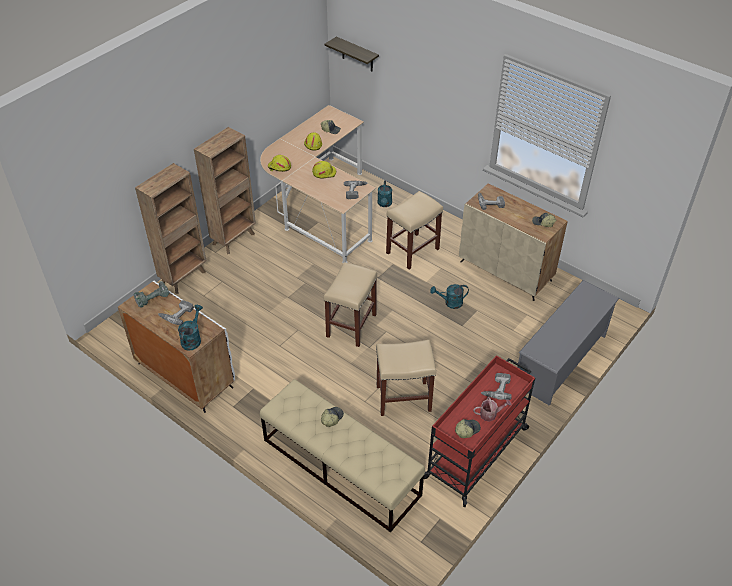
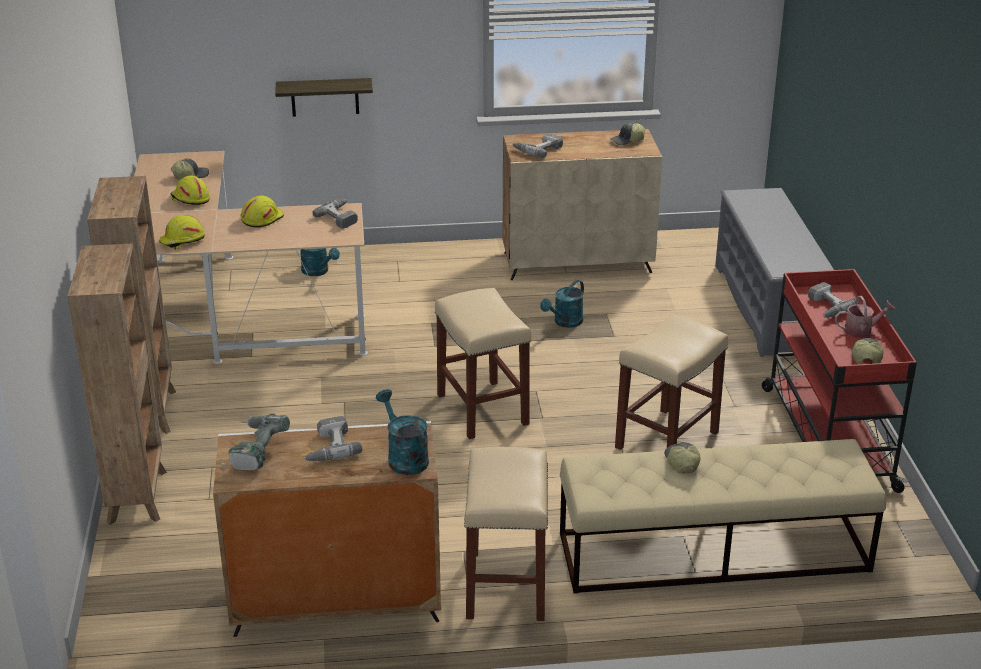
camera: 45 degrees left, 15 degrees down
shelf [324,37,379,71] -> shelf moved to [275,78,373,117]
beige stool [386,191,443,270] -> beige stool moved to [464,447,548,621]
watering can [473,397,511,421] -> watering can turned 45 degrees clockwise [835,296,895,338]

